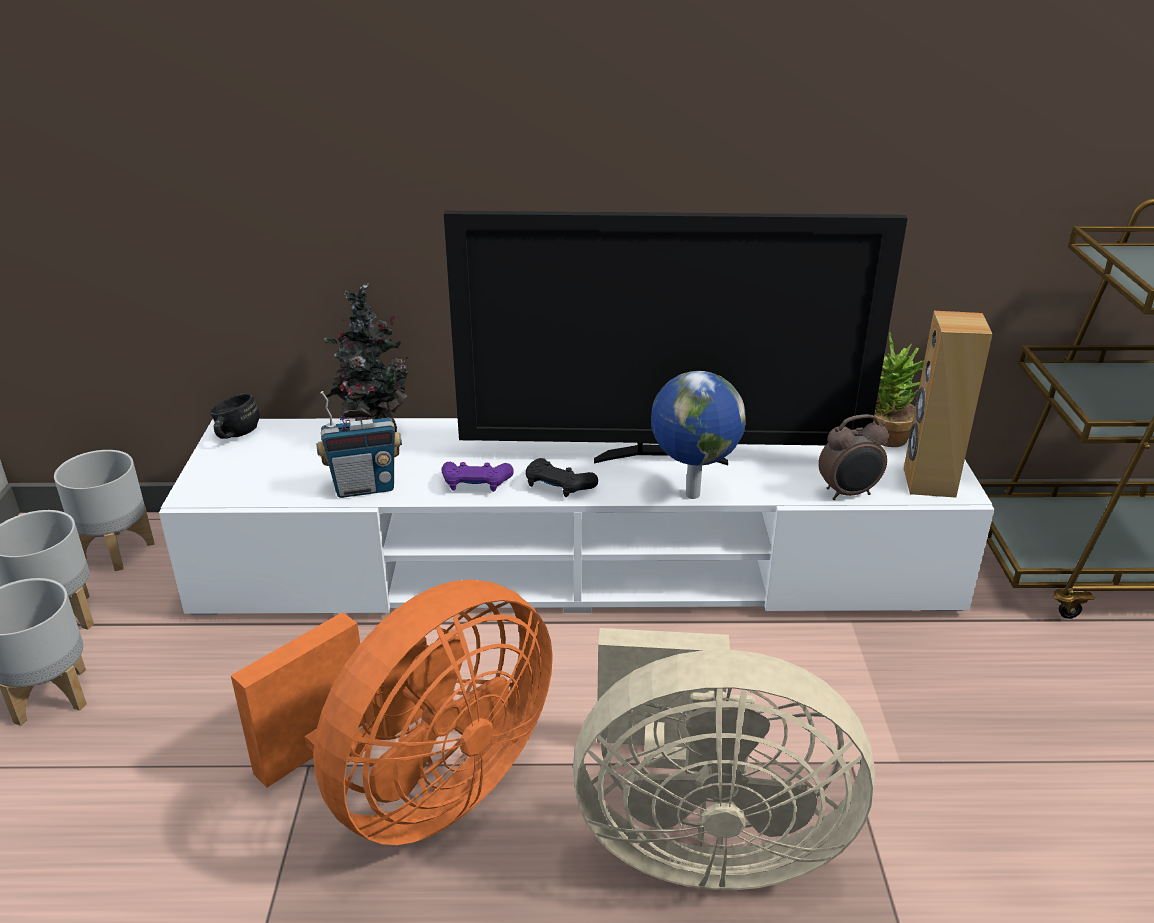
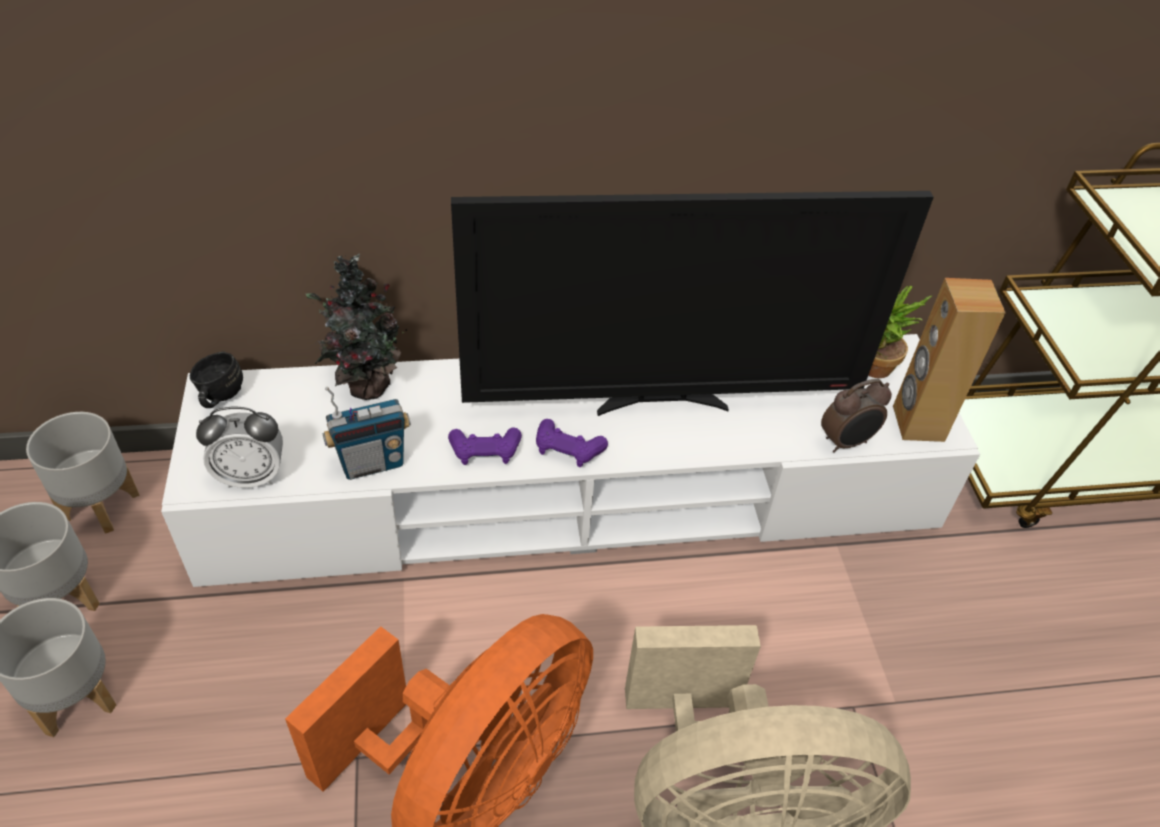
camera: 10 degrees left, 15 degrees up
black game controller [526,458,598,497] -> purple game controller [536,419,608,467]
globe [651,371,745,499] -> none
none -> alarm clock [196,407,283,488]

